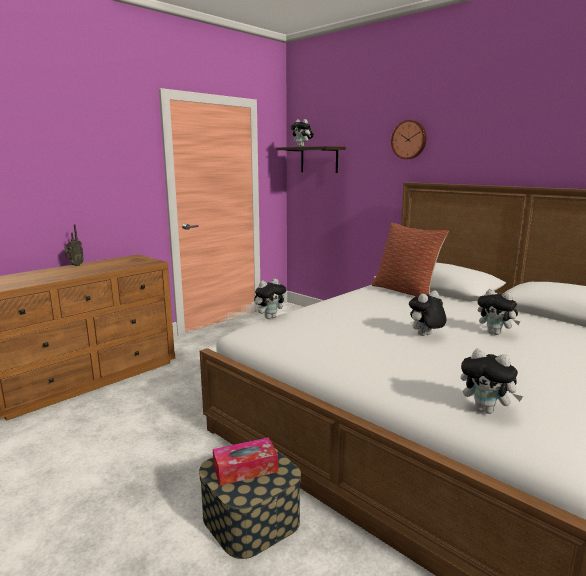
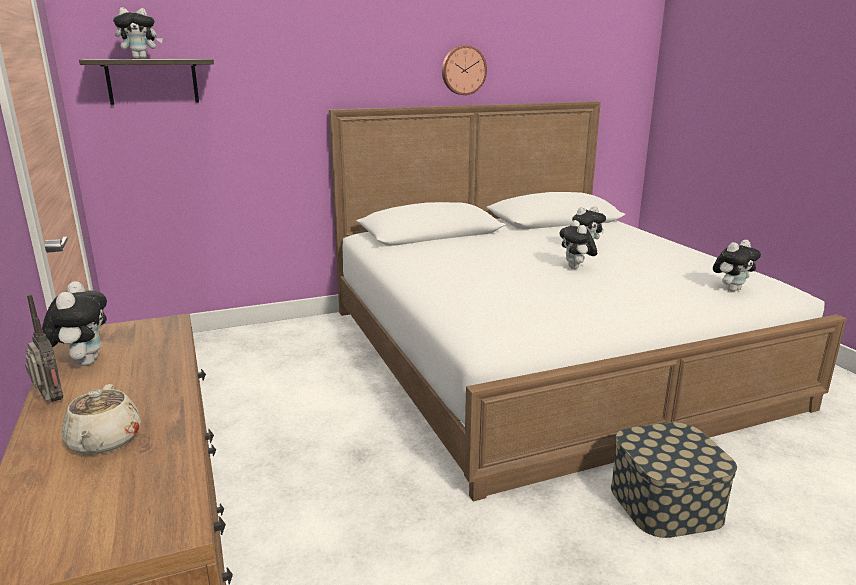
camera: 65 degrees left, 5 degrees up
tissue box [213,437,278,486] -> none
plush toy [254,278,287,319] -> plush toy moved to [42,281,107,366]
pillow [372,223,448,297] -> none
wall clock [391,120,427,159] -> wall clock moved to [442,45,487,95]
none -> beige teapot [62,384,141,454]

